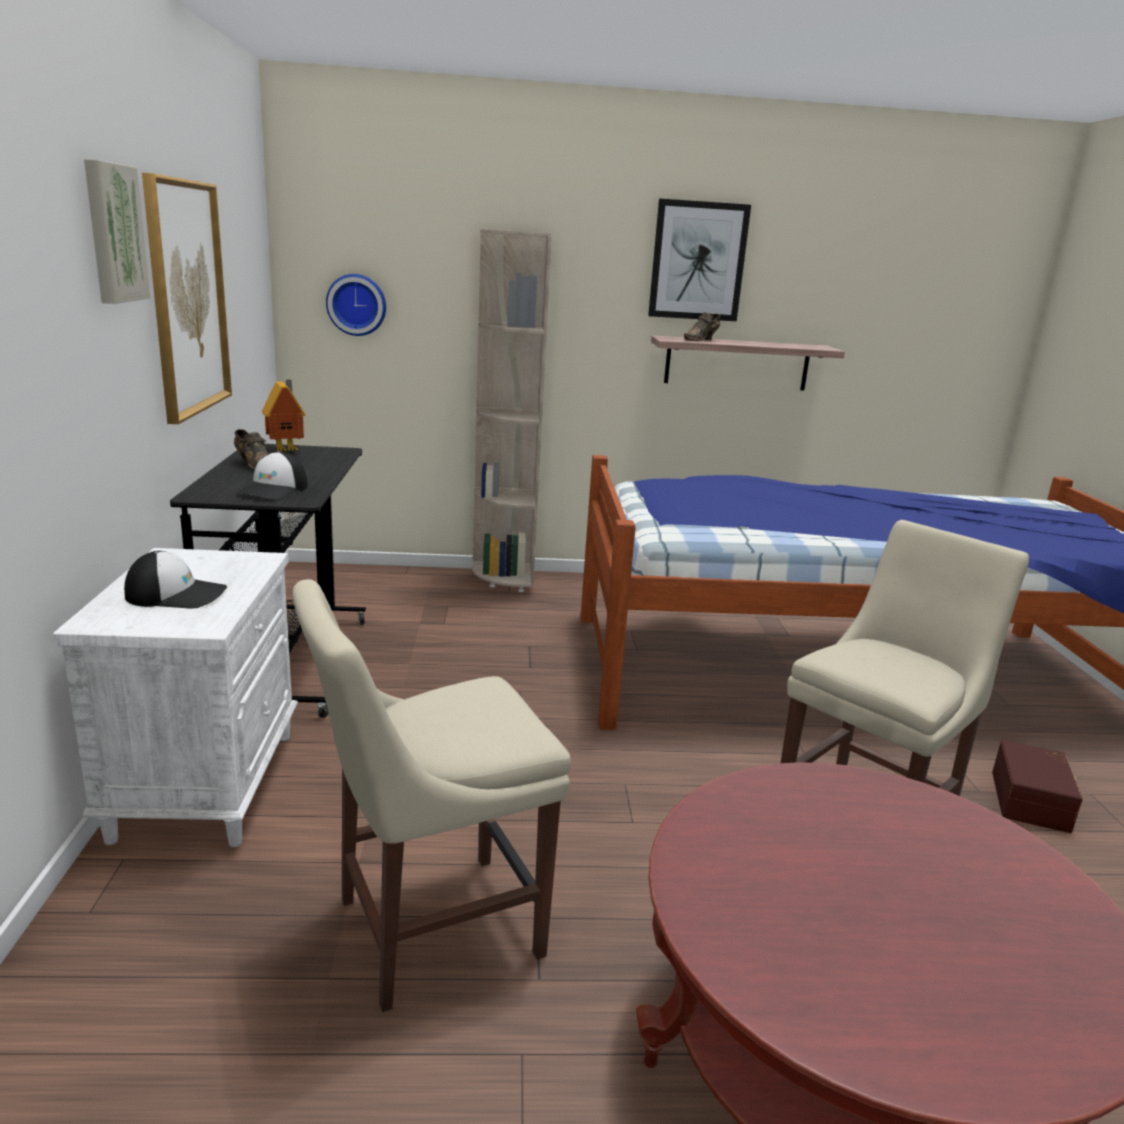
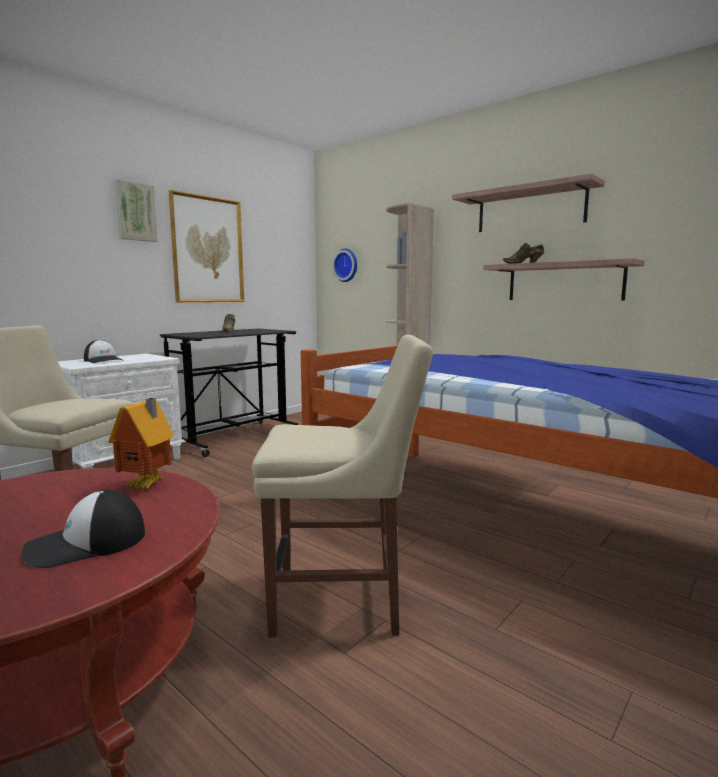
camera: 45 degrees right, 10 degrees down
cap [236,451,308,499] -> cap moved to [22,490,145,568]
toy house [262,379,306,452] -> toy house moved to [108,398,174,489]
picture [648,199,751,321] -> shelf [452,173,605,232]
brown storage box [992,740,1083,833] -> none

